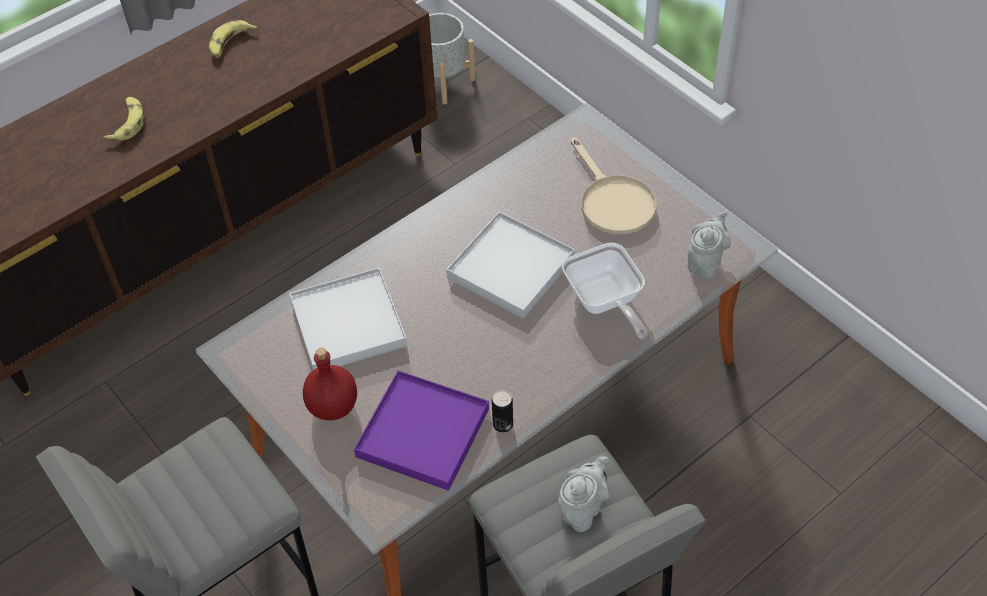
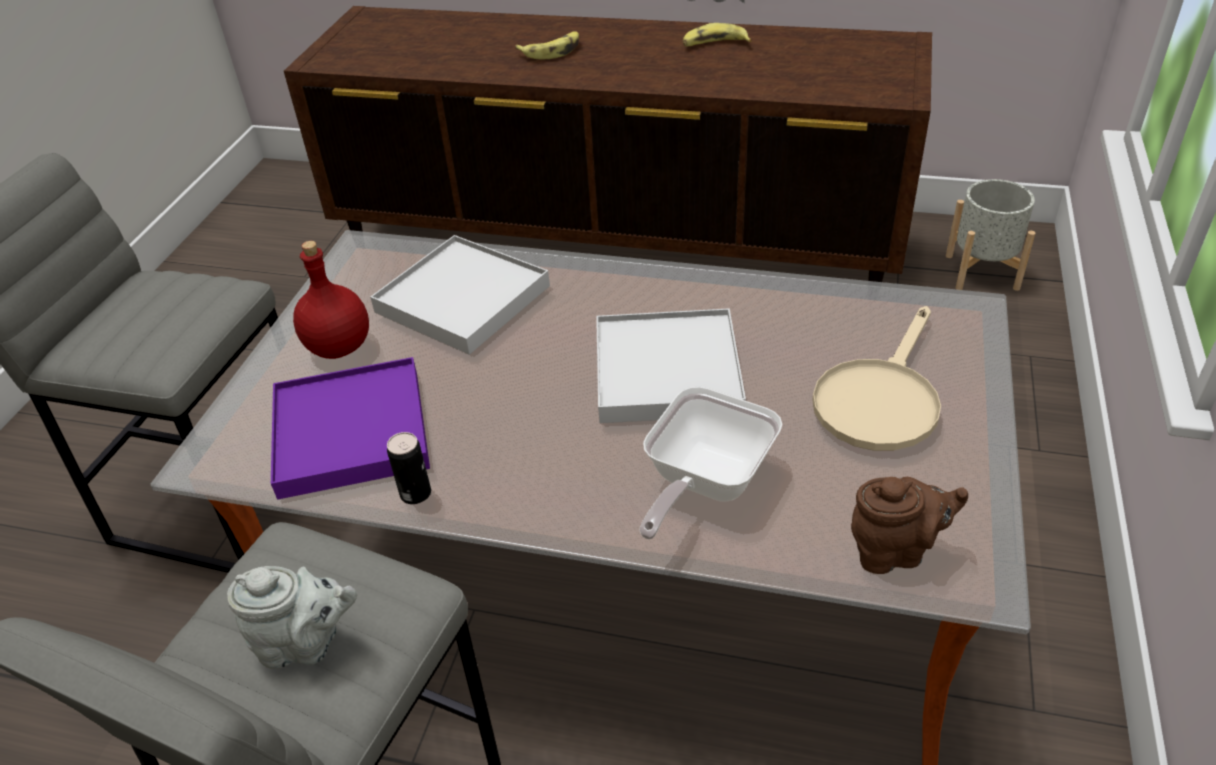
camera: 55 degrees right, 10 degrees down
grey teapot [687,211,731,279] -> brown teapot [851,477,968,574]

